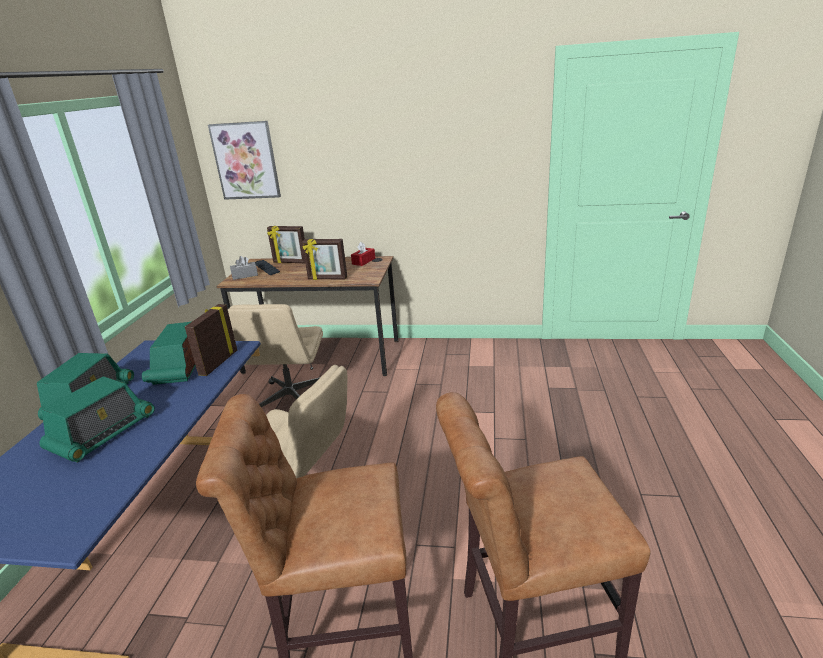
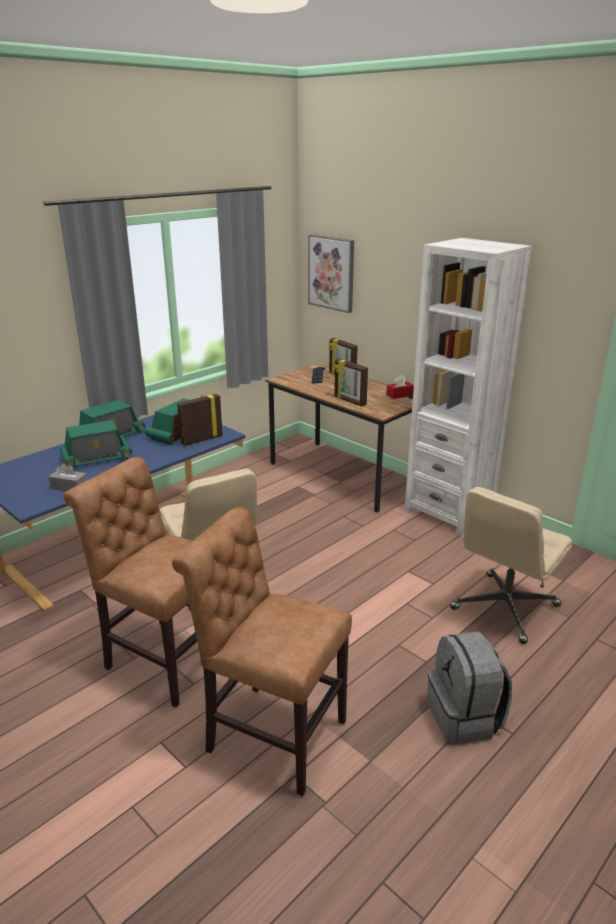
camera: 35 degrees right, 0 degrees up
beige office chair [228,304,323,407] -> beige office chair moved to [450,487,572,644]
grey tissue box [230,256,258,280] -> grey tissue box moved to [48,463,87,491]
none -> white bookcase [405,238,532,536]
none -> grey backpack [428,631,512,745]

